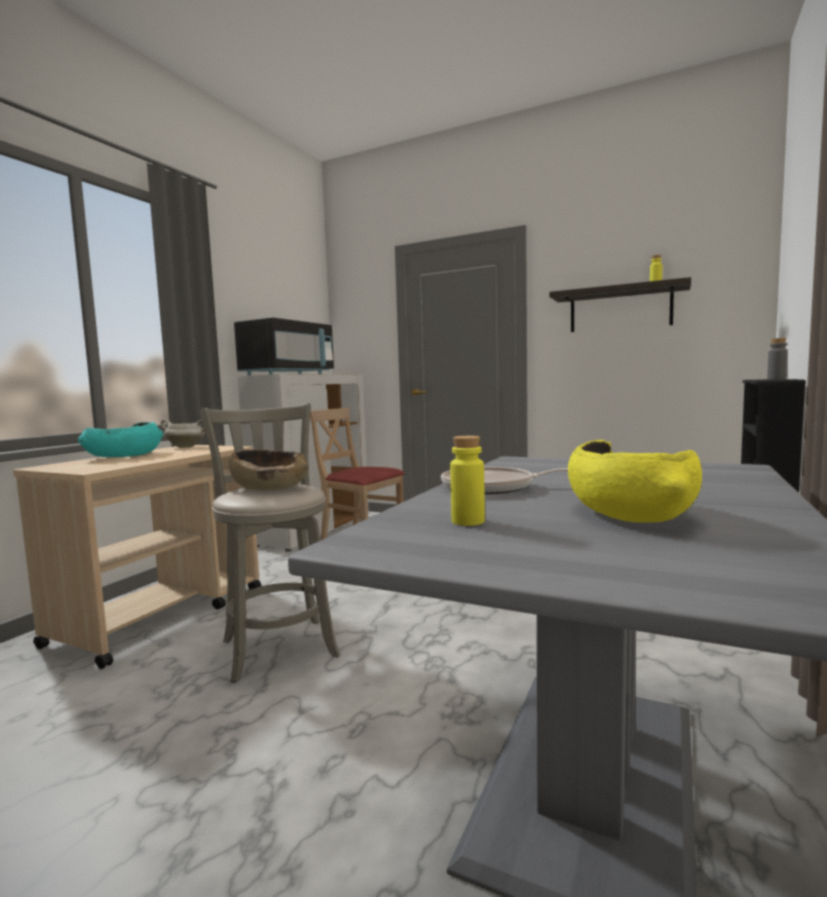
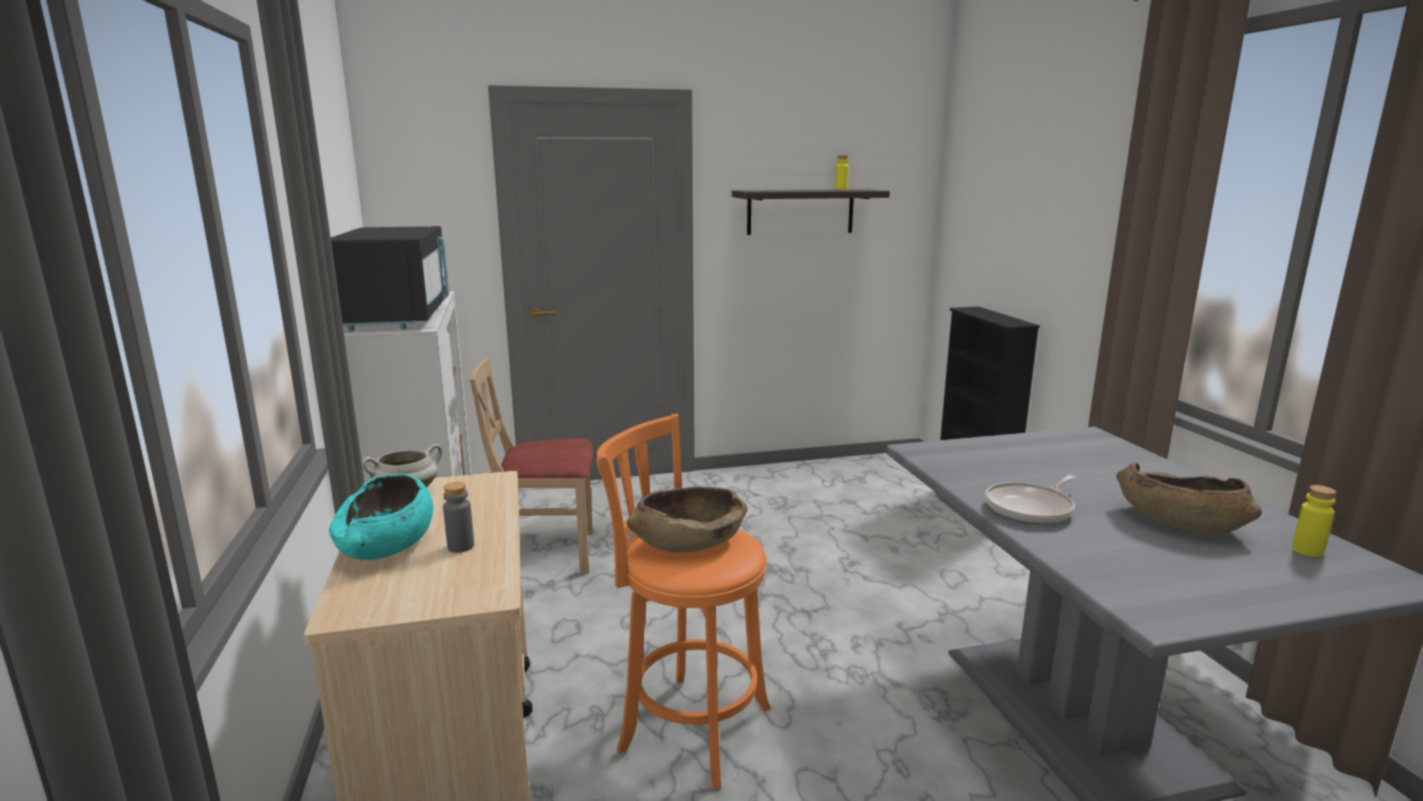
camera: 40 degrees left, 10 degrees up
grey stool [200,403,340,682] -> orange stool [596,414,771,790]
yellow bottle [450,436,485,526] -> yellow bottle moved to [1292,485,1336,557]
yellow bowl [568,440,702,523] -> brown bowl [1117,462,1262,534]
grey bottle [767,338,787,380] -> grey bottle moved to [443,482,474,553]

